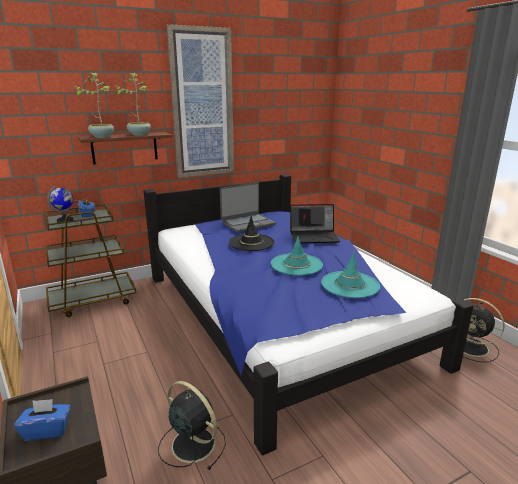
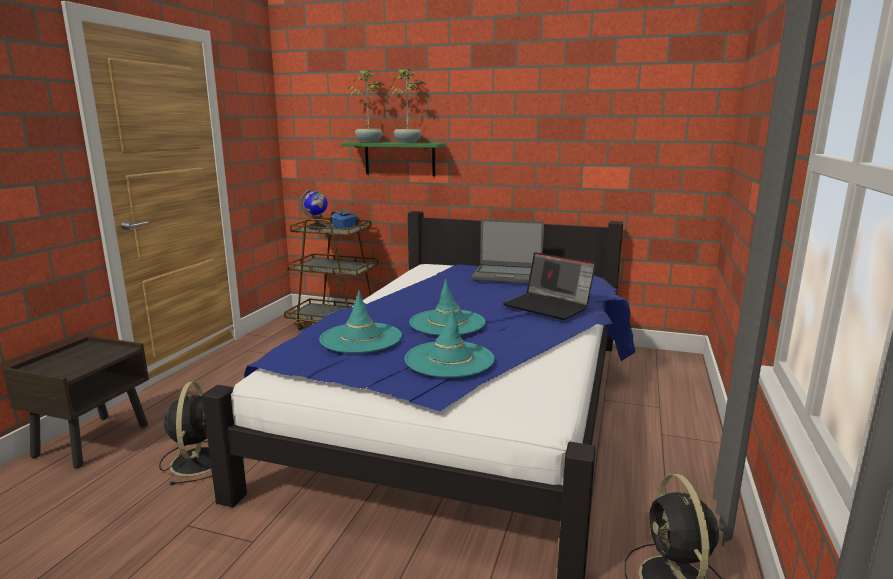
camera: 45 degrees right, 5 degrees down
blue tissue box [14,399,71,441] -> none
brown shelf [78,132,172,165] -> green shelf [341,142,447,176]
picture [166,24,234,178] -> none
black hat [229,216,275,251] -> none
none -> turquoise hat [319,290,402,353]

